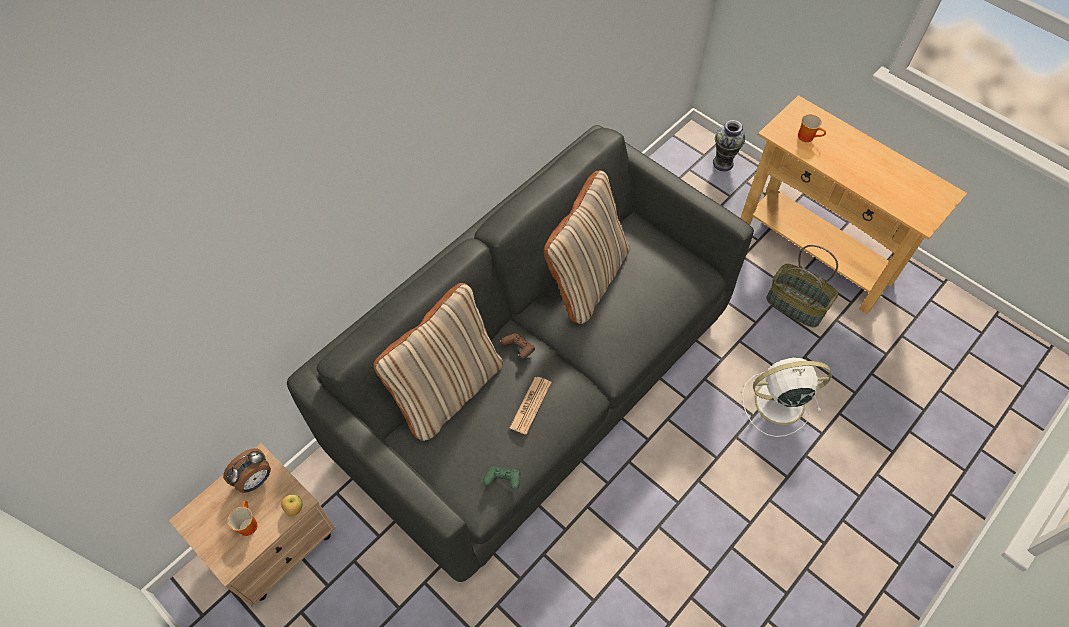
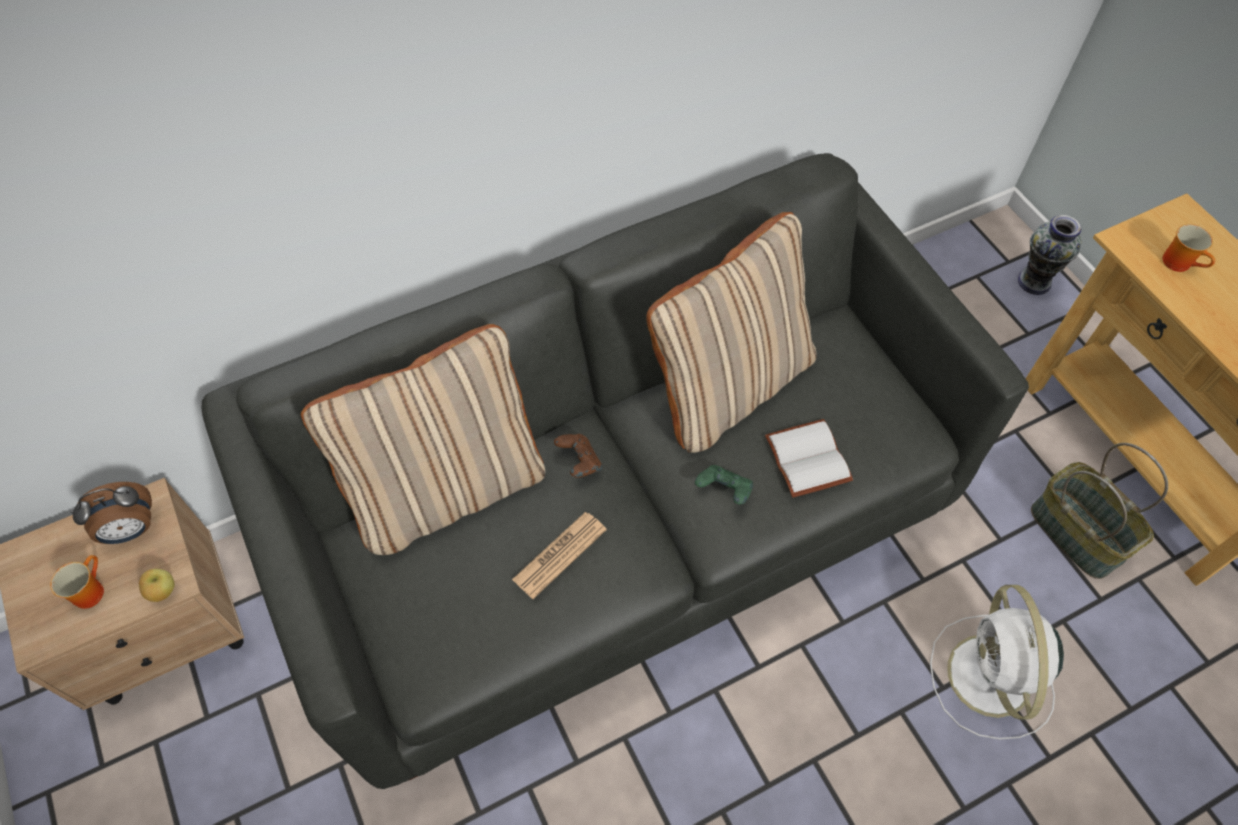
camera: 20 degrees right, 0 degrees up
green game controller [483,466,521,490] -> green game controller moved to [695,465,753,504]
white fan [742,358,832,437] -> white fan turned 105 degrees counterclockwise [930,585,1064,740]
none -> white book [765,419,853,498]

